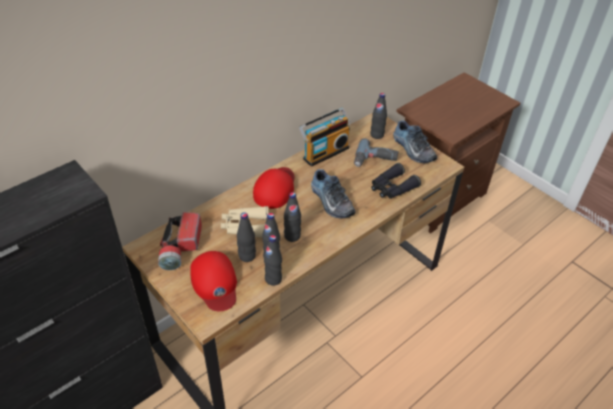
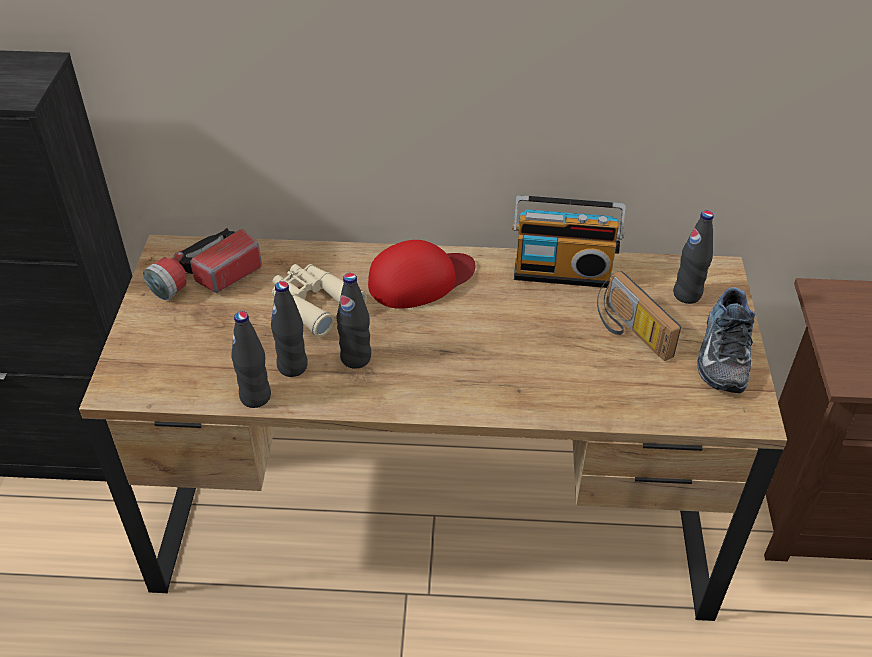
camera: 45 degrees right, 0 degrees up
red cap [190,251,237,311] -> none
black bottle [237,212,256,262] -> none
shoe [311,169,355,218] -> none
power drill [354,138,398,167] -> radio [597,271,681,361]
black binoculars [371,163,421,199] -> none

